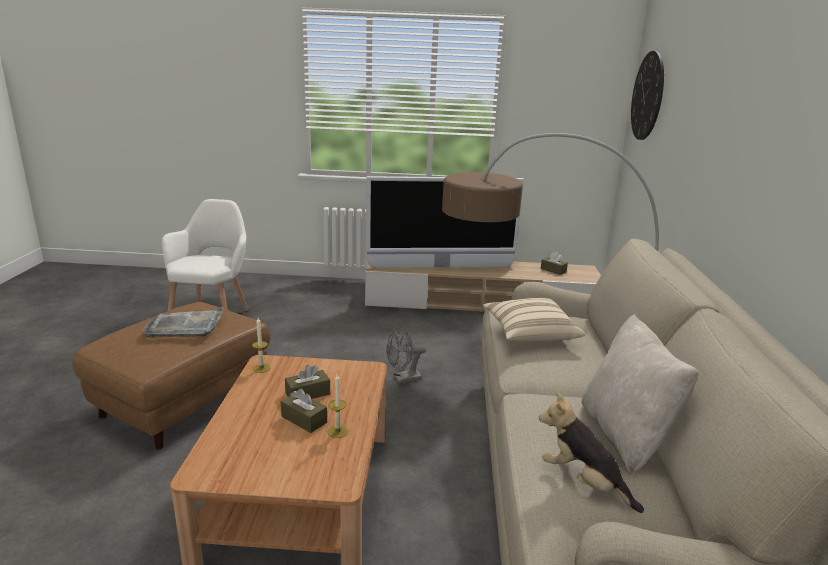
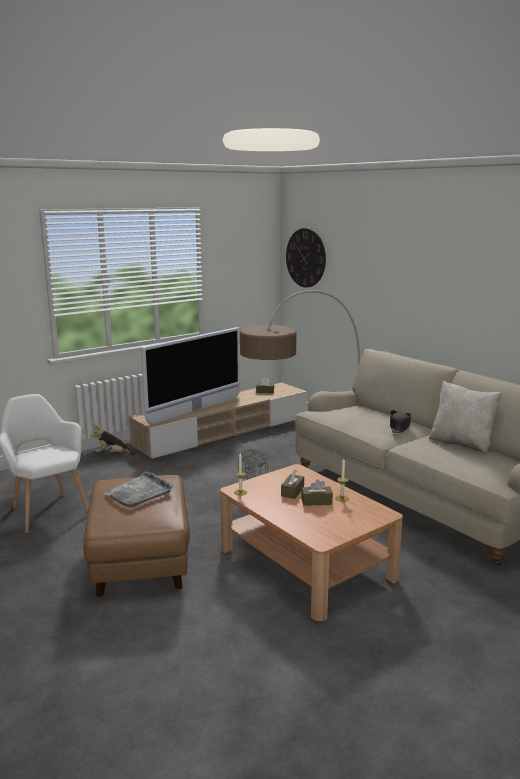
camera: 40 degrees left, 5 degrees down
beige pillow [483,298,585,341] -> none
plush toy [539,391,644,513] -> plush toy moved to [90,424,135,455]
none -> black hat [390,410,411,433]

